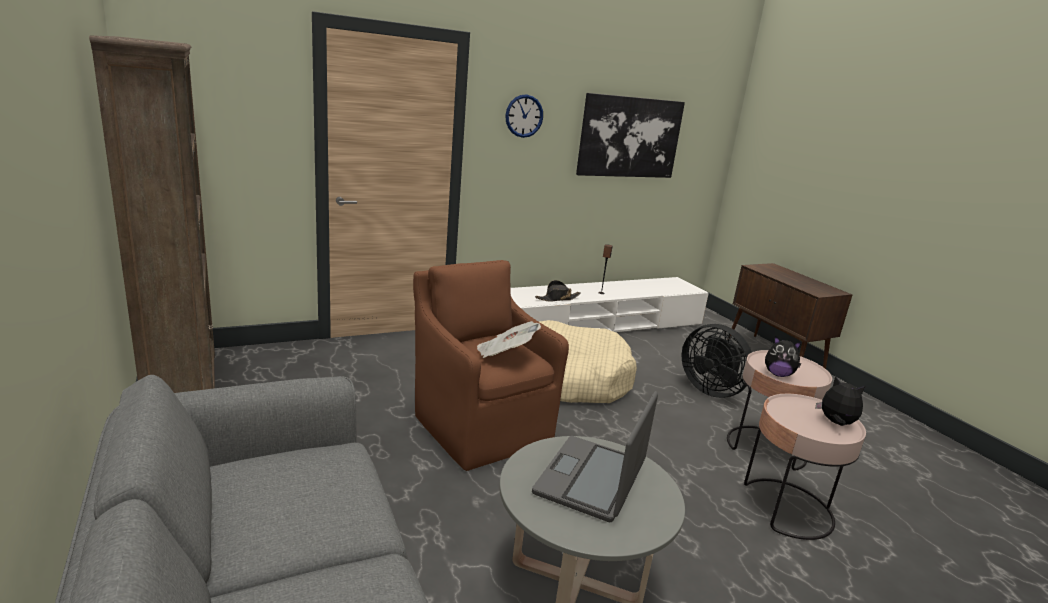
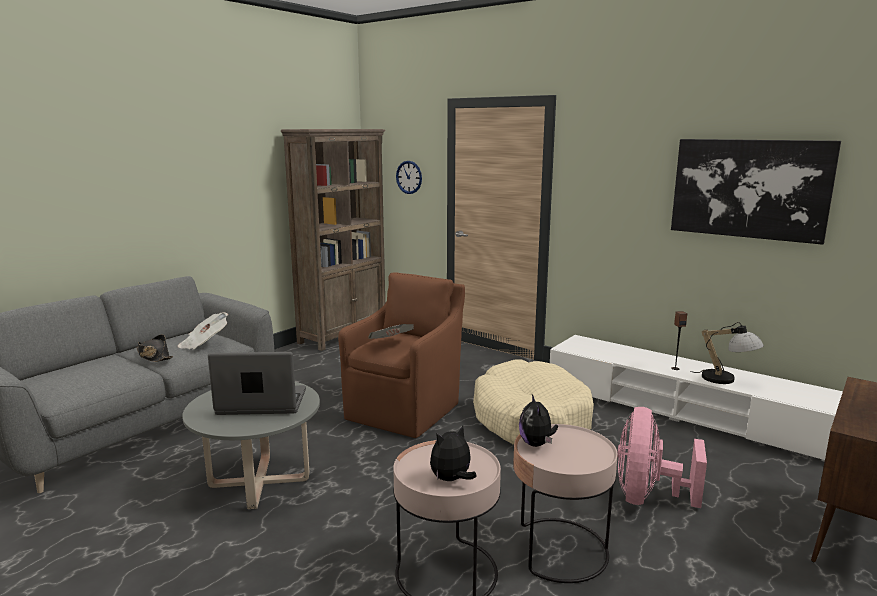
camera: 65 degrees right, 5 degrees down
wall clock [505,95,543,138] -> wall clock moved to [396,161,422,194]
black hat [535,280,581,302] -> black hat moved to [136,334,173,362]
black fan [682,324,752,398] -> pink fan [618,407,707,508]
plush toy [816,376,865,426] -> plush toy turned 135 degrees counterclockwise [430,426,476,481]
none -> newspaper [178,312,228,349]
none -> table lamp [691,322,764,384]

